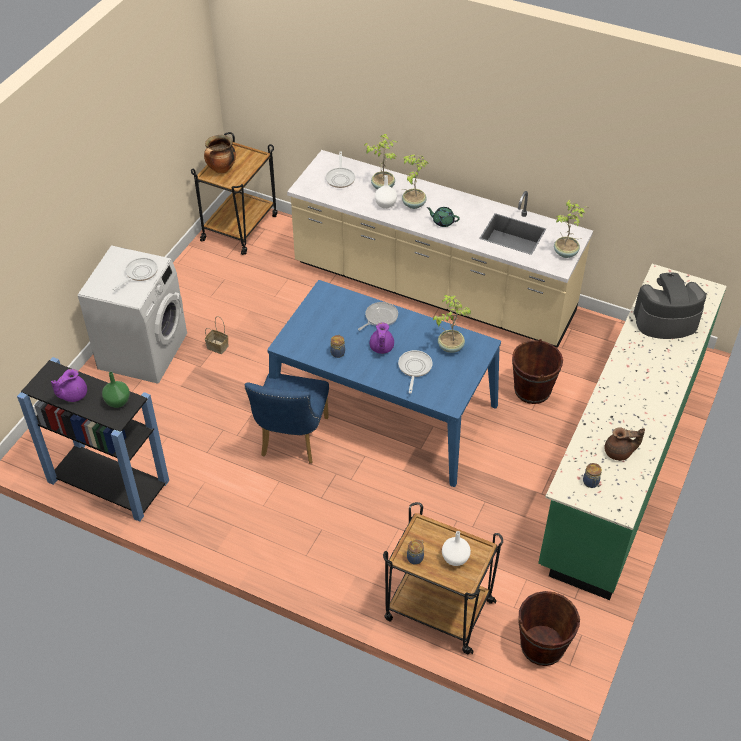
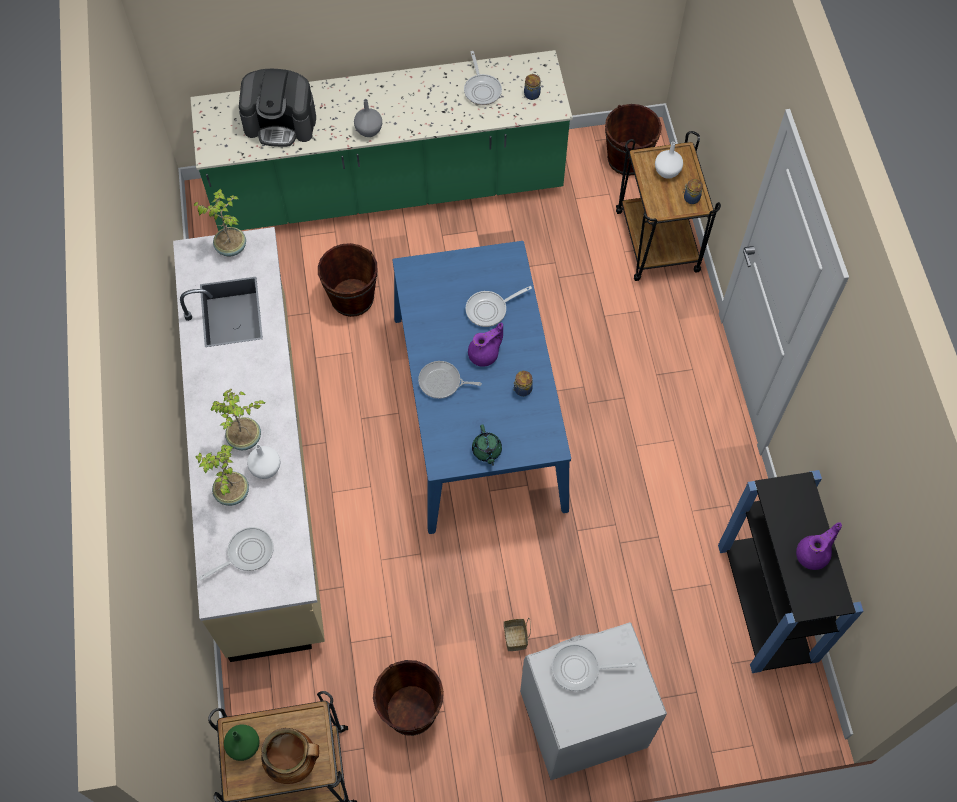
camera: 125 degrees left, 15 degrees up
purple teapot [51,369,87,402] -> purple teapot turned 45 degrees counterclockwise [796,522,842,570]
green vase [102,372,130,408] -> green vase moved to [224,725,260,761]
blue chair [245,374,329,464] -> none
green teapot [427,207,460,227] -> green teapot moved to [472,424,502,466]
potted plant [433,295,471,353] -> none
brown teapot [604,427,645,461] -> frying pan [464,51,502,105]
coffee machine [633,273,706,339] -> coffee machine turned 45 degrees counterclockwise [239,69,316,147]
none -> grey vase [354,99,382,137]
none -> brown bucket [373,660,444,736]

